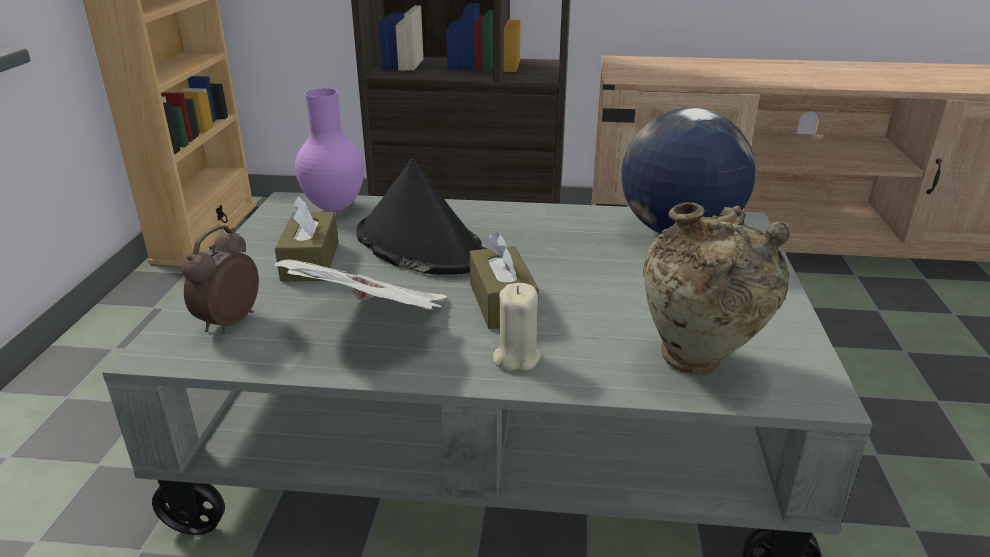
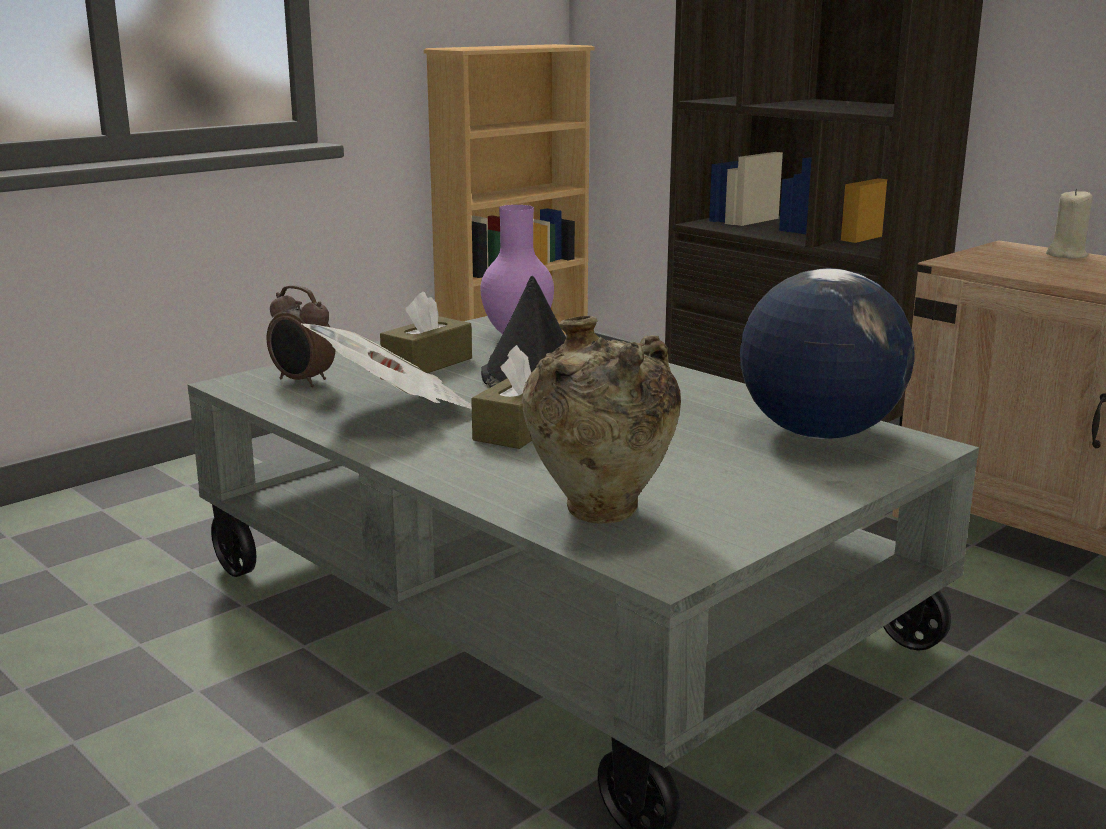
camera: 40 degrees right, 10 degrees down
alarm clock [181,225,259,334] -> alarm clock turned 120 degrees counterclockwise [267,285,335,387]
beige candle [493,283,541,371] -> beige candle moved to [1046,189,1093,258]

